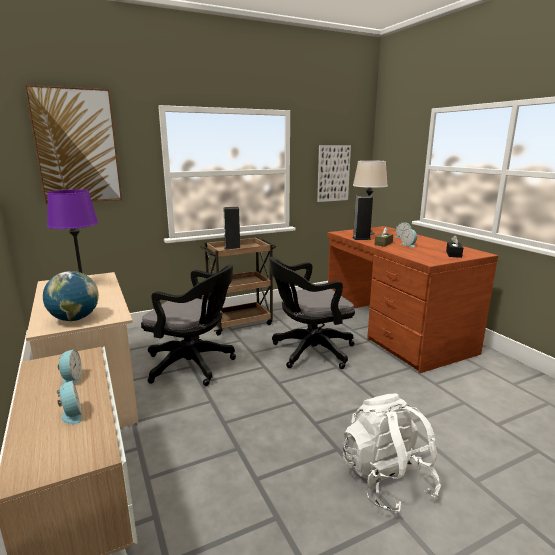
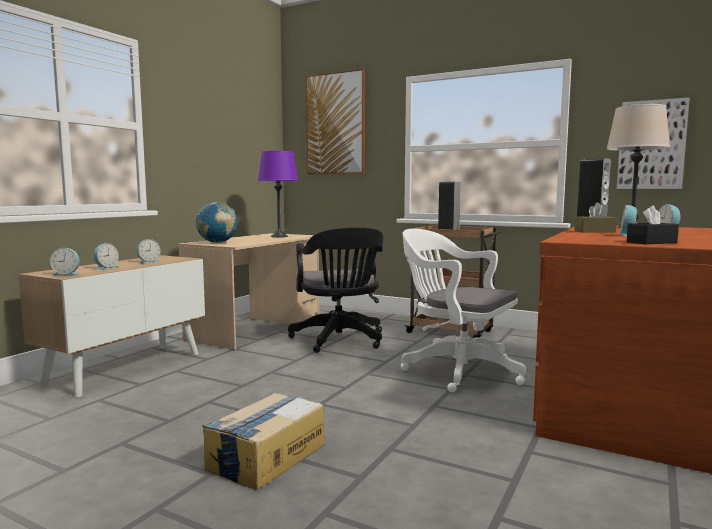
camera: 55 degrees right, 10 degrees down
black office chair [269,257,355,369] -> white office chair [401,229,526,392]
white backpack [343,393,441,513] -> cardboard box [202,393,325,490]
none -> alarm clock [50,248,80,275]

